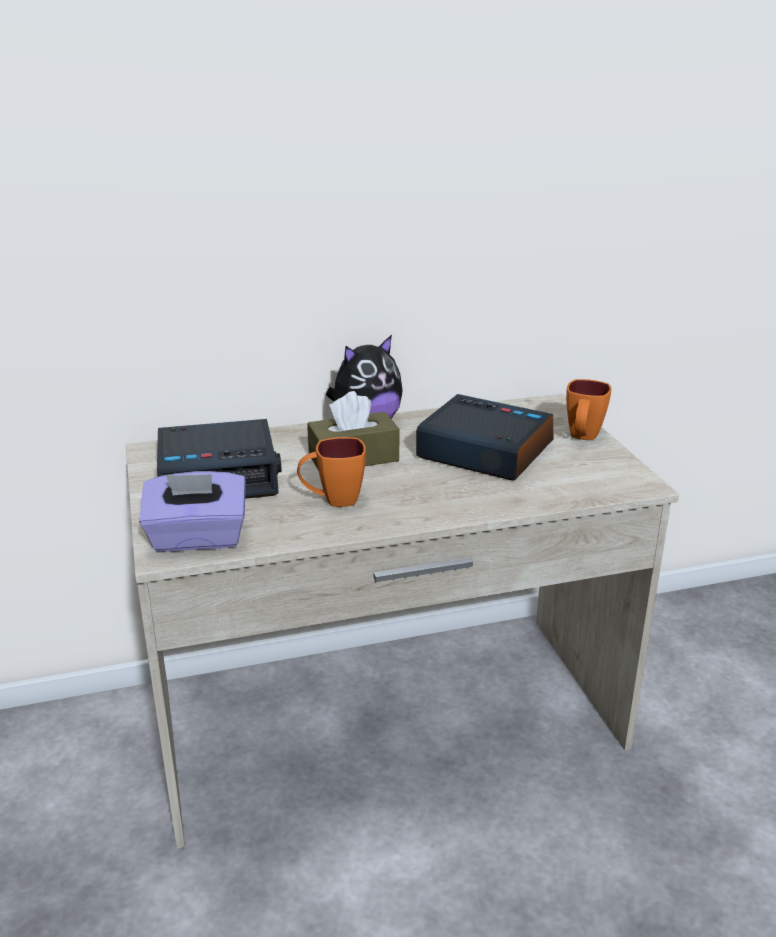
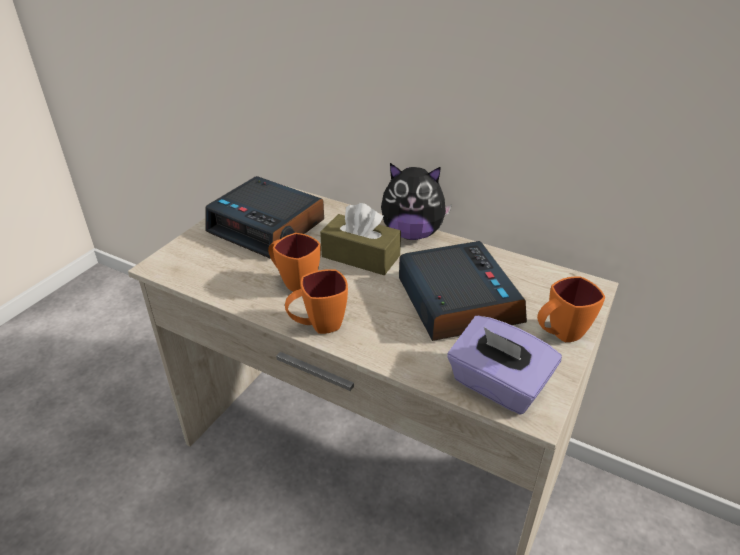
camera: 45 degrees right, 10 degrees up
purple tissue box [139,471,246,552] -> purple tissue box moved to [447,316,562,414]
none -> orange mug [285,269,348,334]

